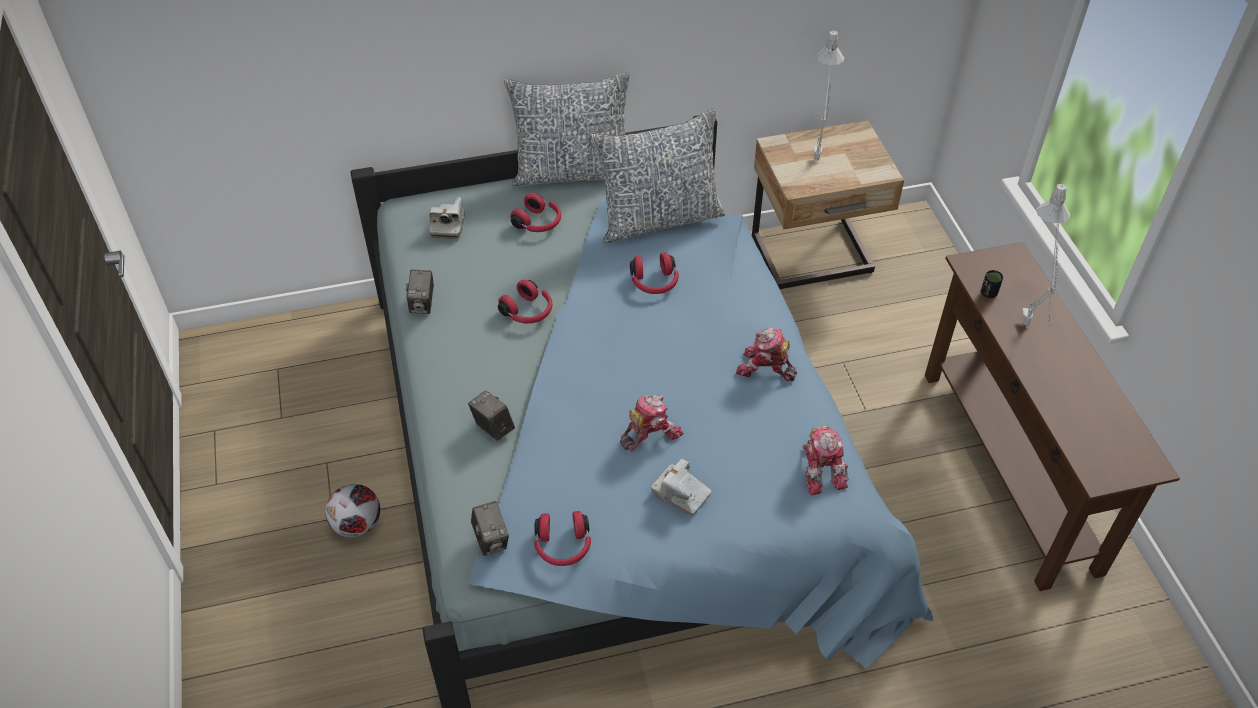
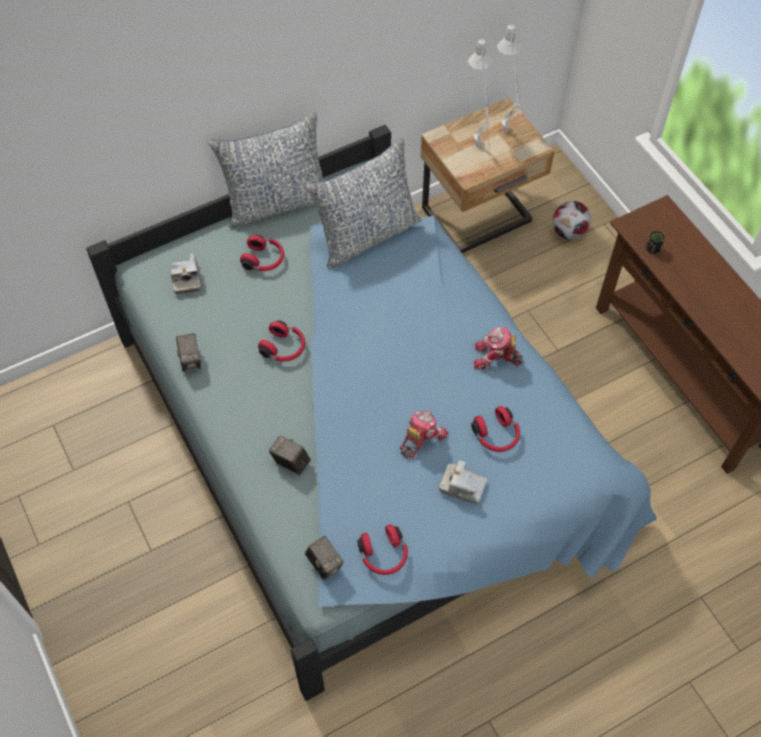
camera: 15 degrees left, 10 degrees up
football [325,484,380,538] -> football moved to [553,201,591,240]
red headphones [630,252,679,294] -> red headphones moved to [471,406,520,452]
toy robot [803,425,849,495] -> none
grey table lamp [1022,184,1070,331] -> grey table lamp moved to [497,25,521,133]

